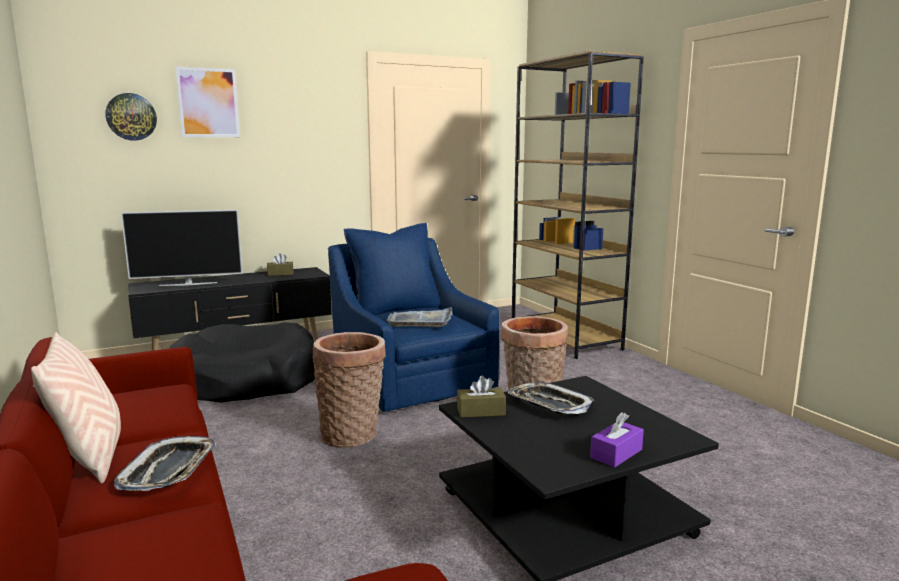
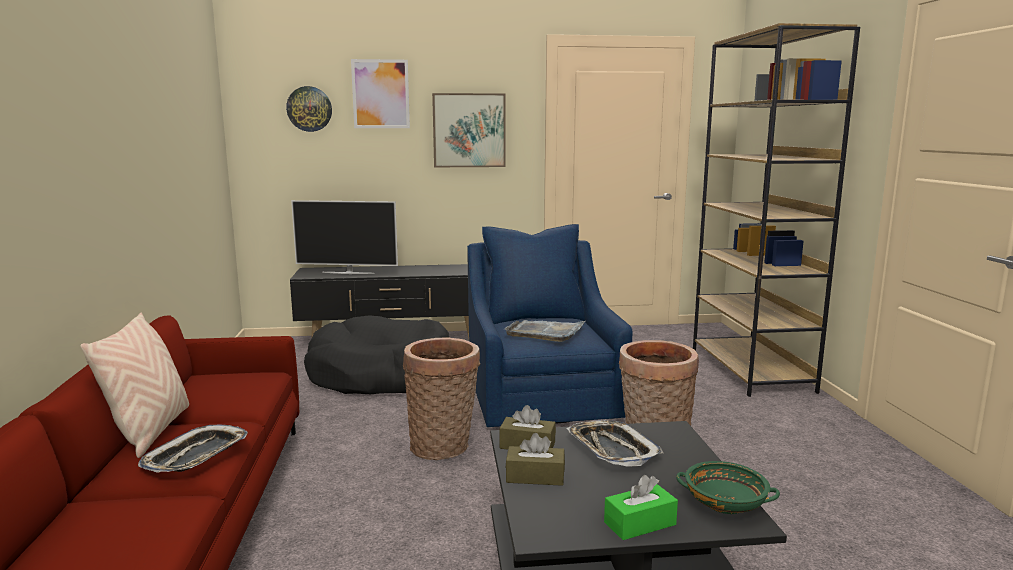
camera: 20 degrees right, 0 degrees up
brown tissue box [267,253,294,276] -> brown tissue box moved to [506,433,565,486]
purple tissue box [590,412,644,468] -> green tissue box [604,475,678,540]
none -> picture [432,93,506,167]
none -> green bowl [676,461,780,514]

